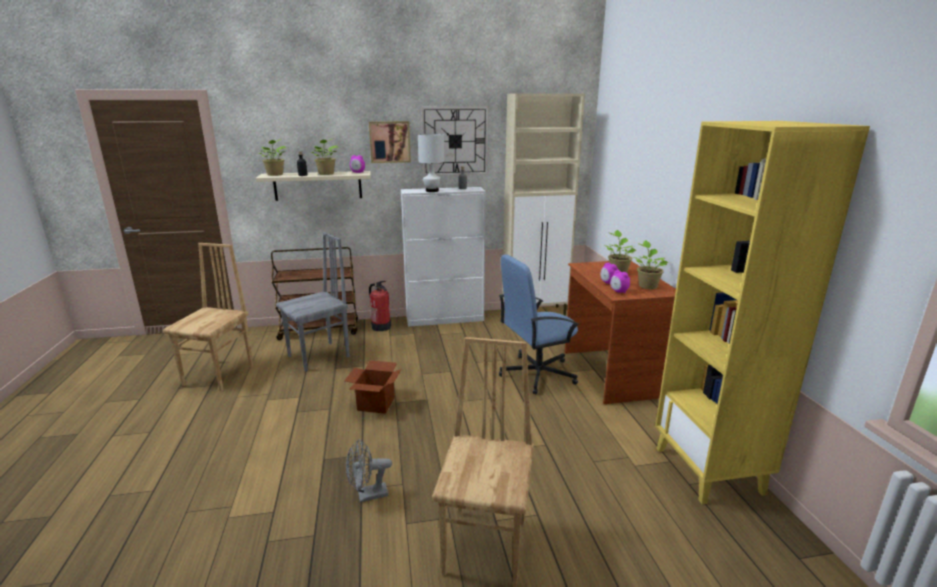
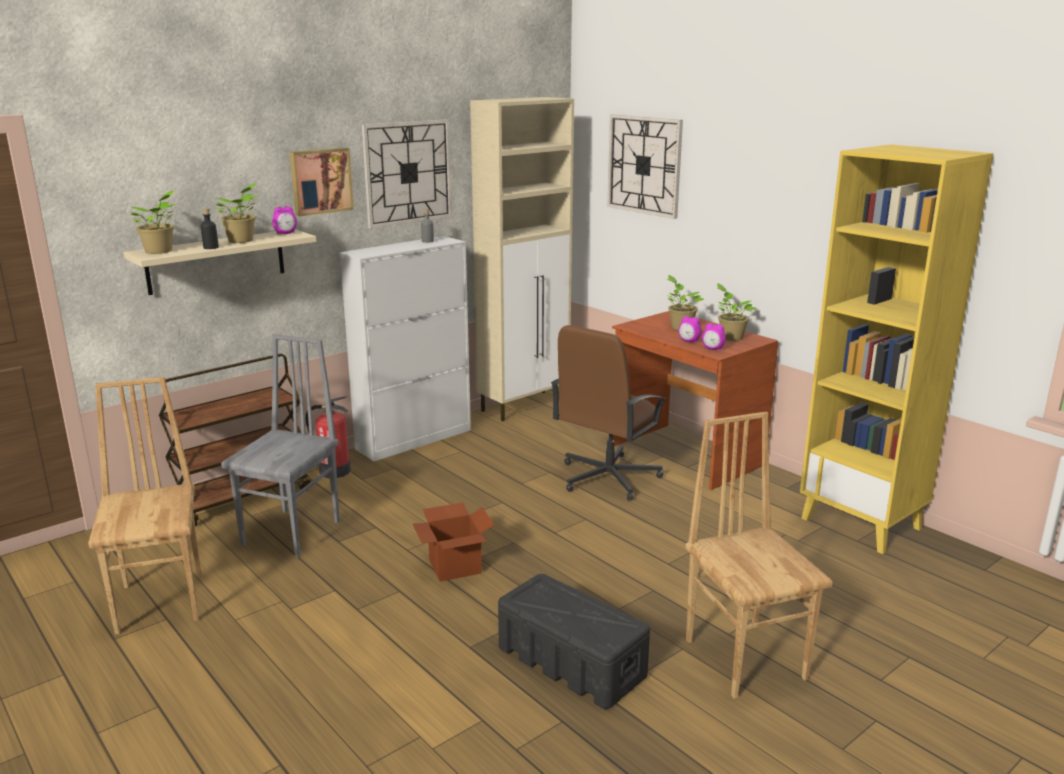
camera: 30 degrees left, 0 degrees up
grey fan [346,439,392,503] -> black storage box [498,574,650,709]
white table lamp [418,134,445,192] -> none
blue office chair [499,254,579,395] -> brown office chair [551,325,667,501]
none -> wall clock [607,114,683,219]

